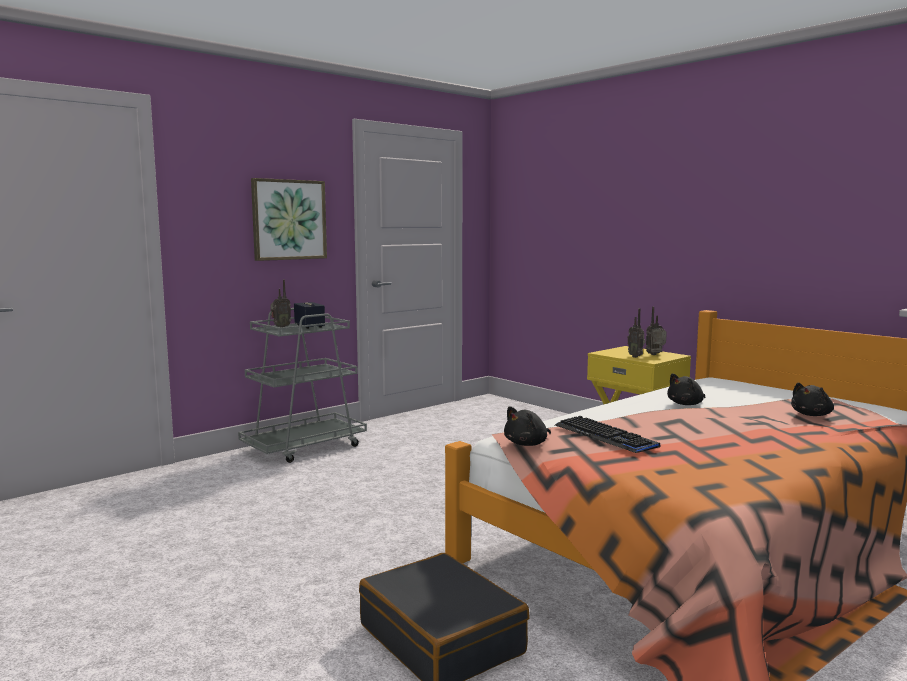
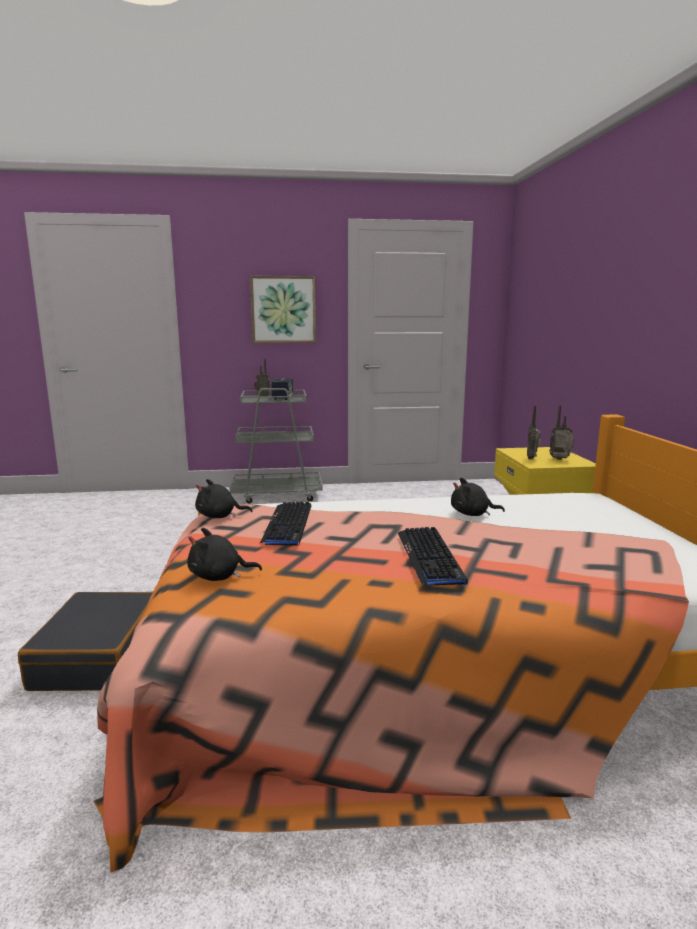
camera: 35 degrees right, 5 degrees up
black plush toy [791,383,834,416] -> black plush toy moved to [187,528,262,581]
none -> keyboard [398,527,468,585]

